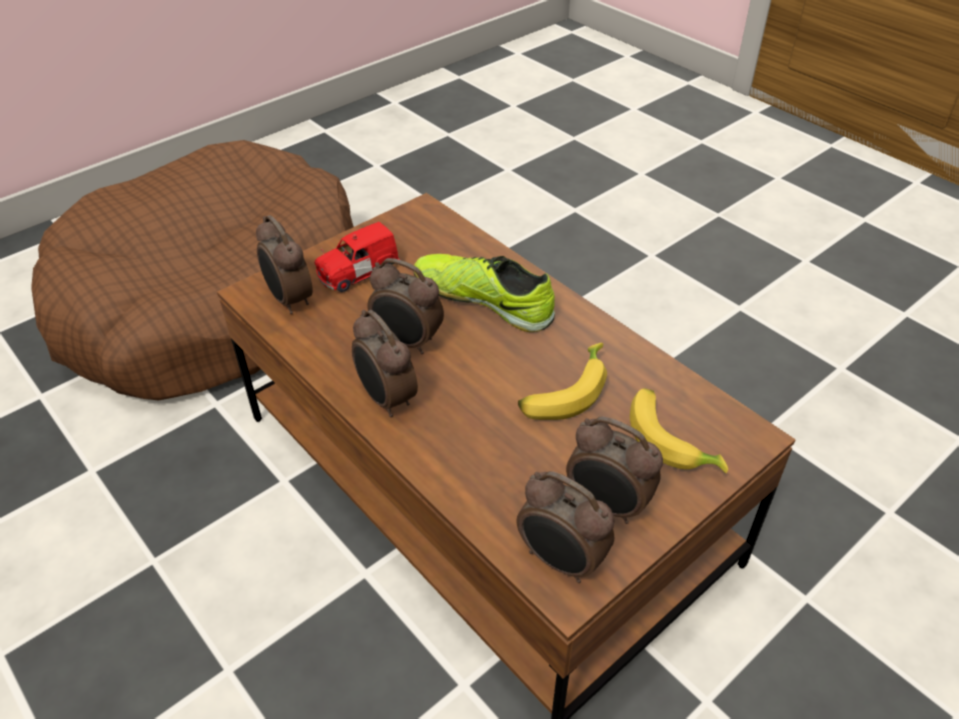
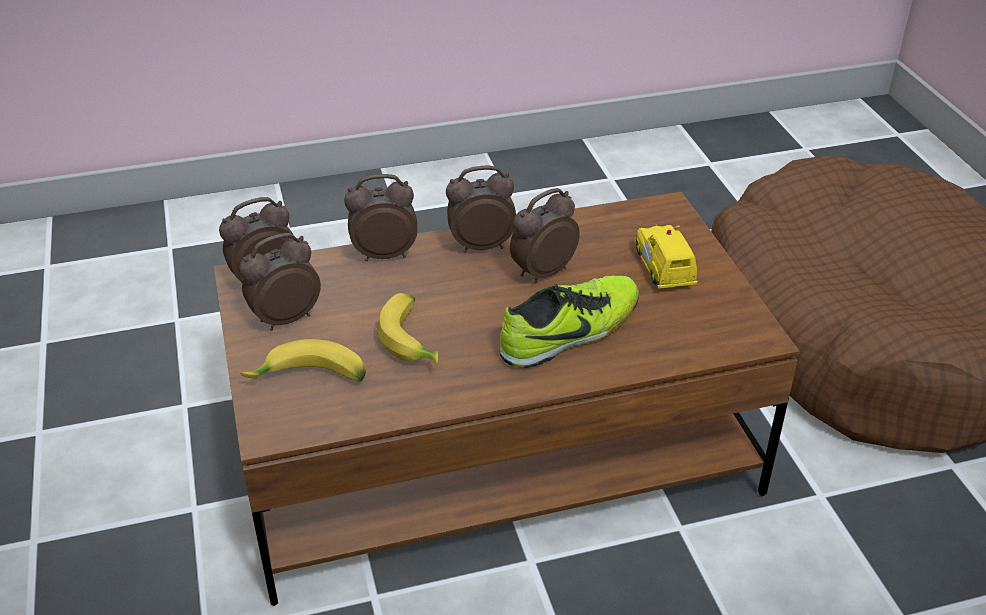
camera: 115 degrees right, 5 degrees down
alarm clock [256,215,313,314] -> alarm clock moved to [344,174,417,261]
red toy car [315,222,399,292] -> yellow toy car [635,225,698,289]

